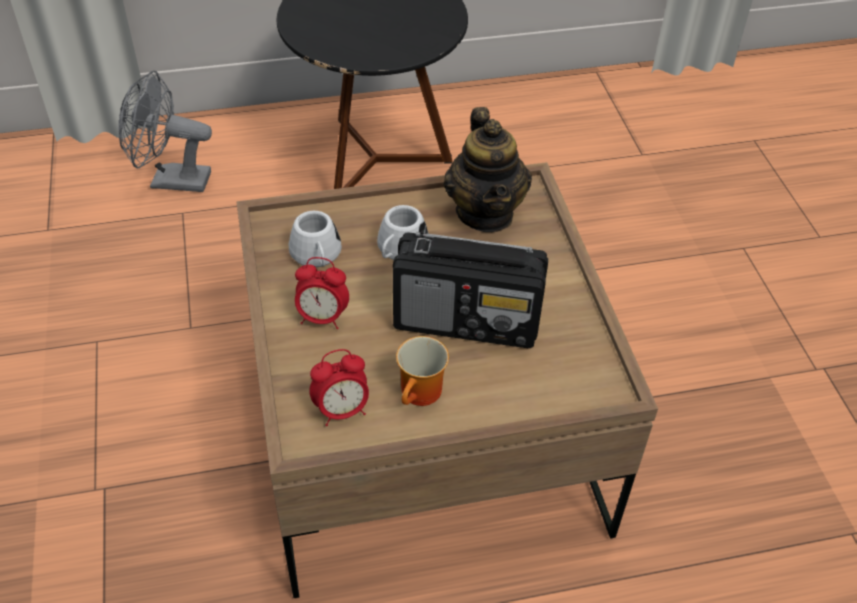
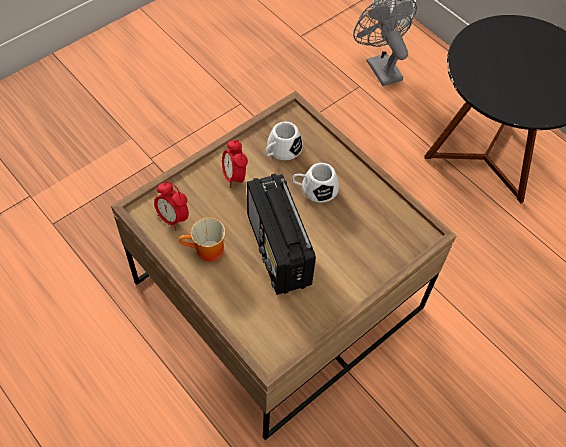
camera: 60 degrees right, 10 degrees up
teapot [443,107,532,232] -> none

